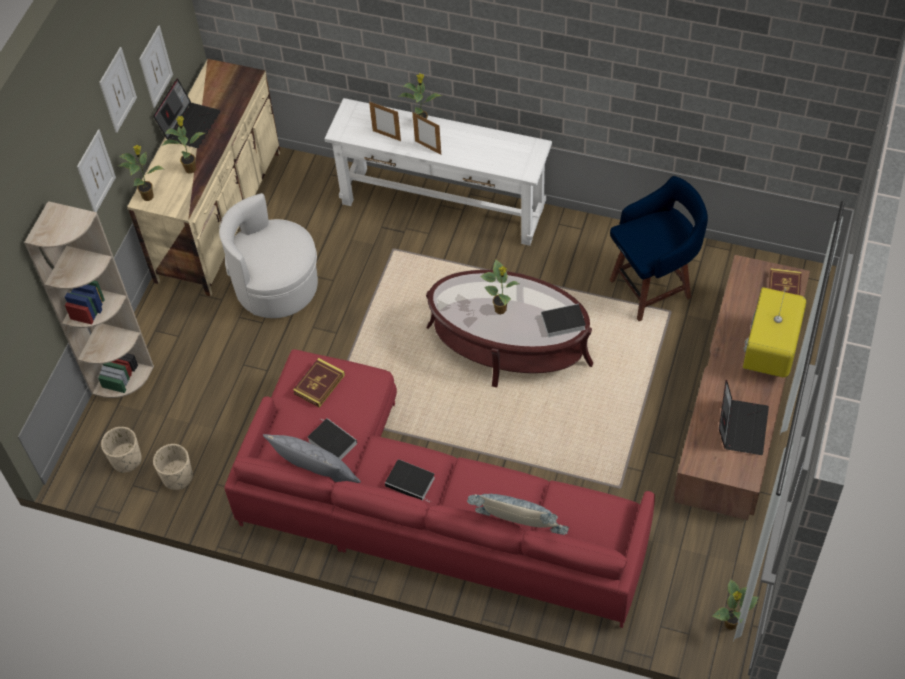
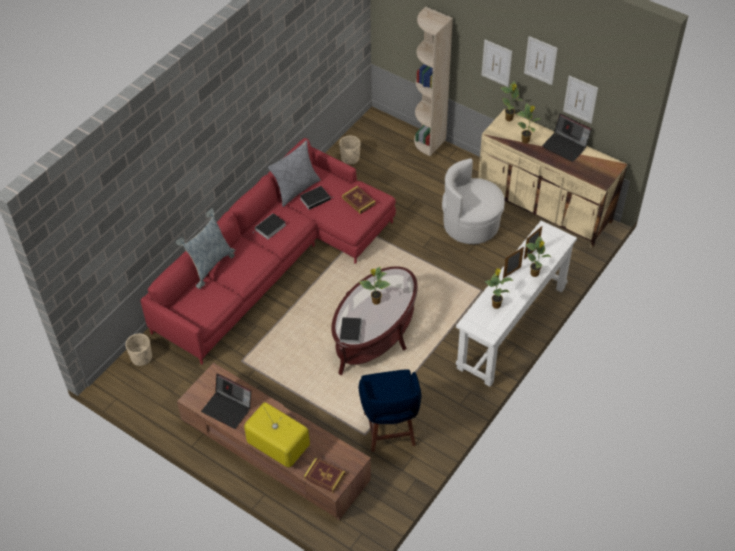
camera: 105 degrees right, 5 degrees down
beige planter [101,427,142,473] -> beige planter moved to [125,333,152,366]
white armchair [219,193,318,318] -> white armchair turned 105 degrees counterclockwise [442,158,505,244]
potted plant [712,579,759,630] -> potted plant moved to [484,269,514,309]

